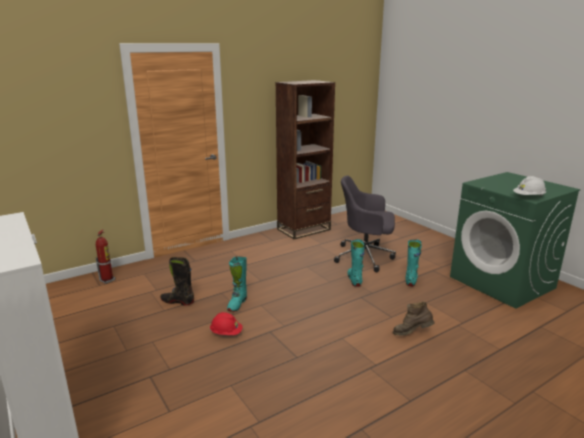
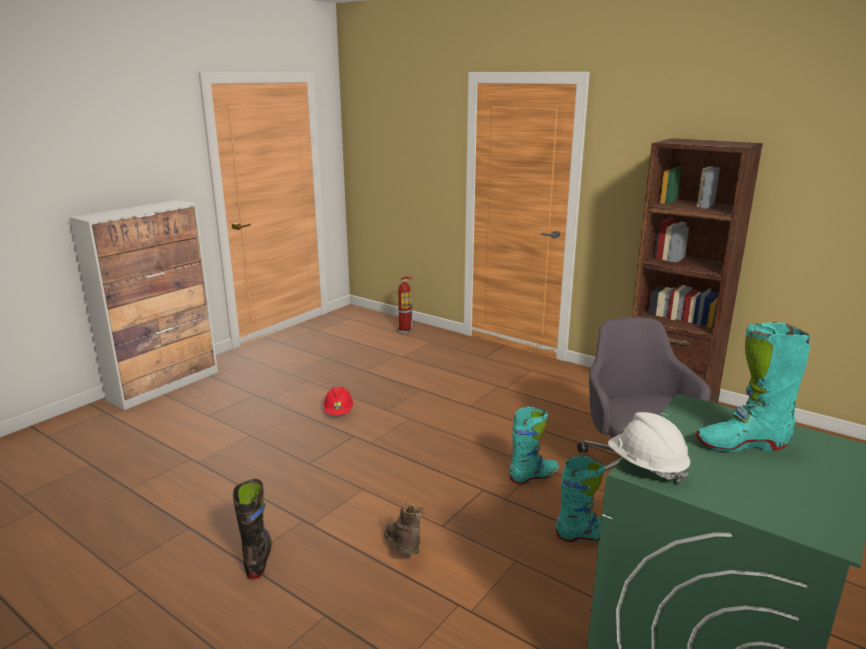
camera: 70 degrees right, 0 degrees up
black boot [160,257,194,305] -> black boot moved to [233,479,272,579]
turquoise boot [227,256,247,312] -> turquoise boot moved to [696,322,810,452]

